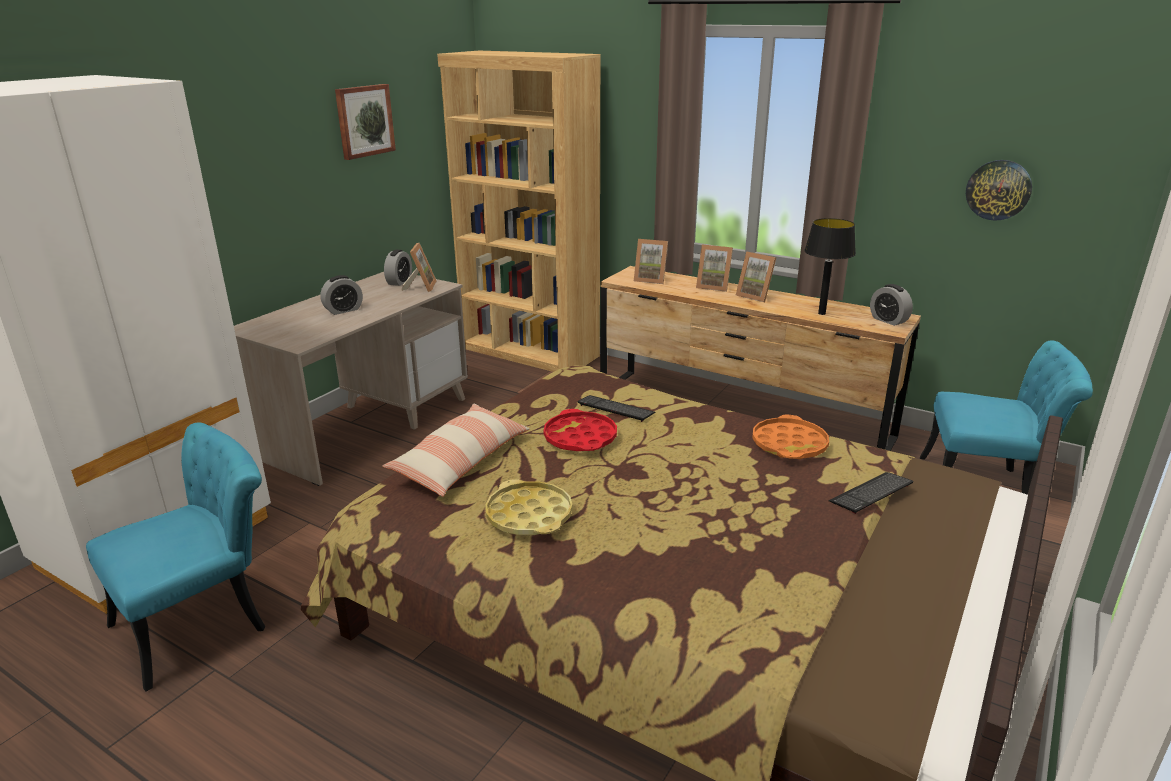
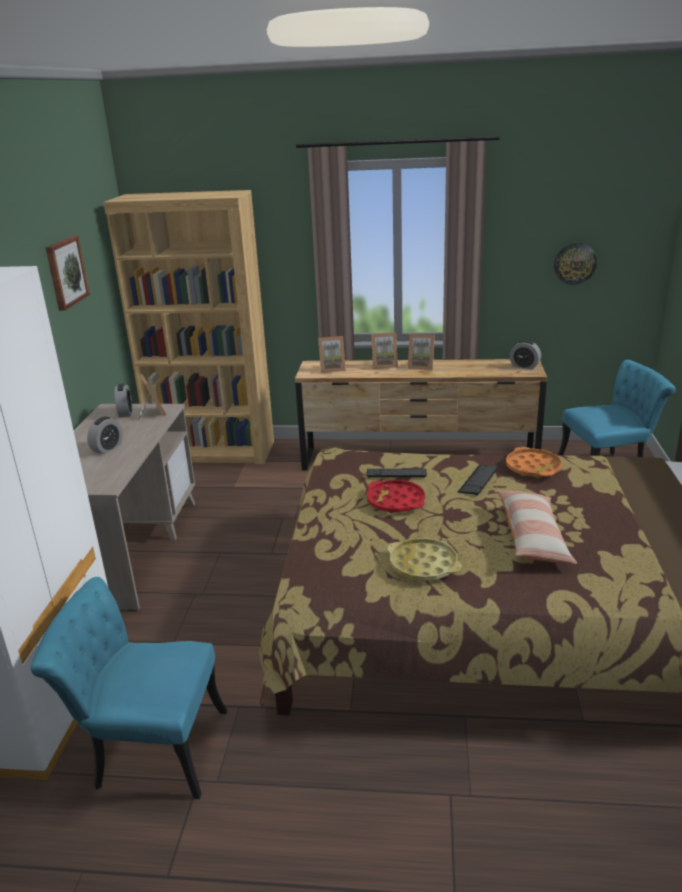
camera: 25 degrees left, 0 degrees up
turquoise chair [86,422,265,692] -> turquoise chair turned 105 degrees counterclockwise [31,577,227,799]
pillow [382,403,530,497] -> pillow moved to [496,490,577,564]
black table lamp [804,218,856,315] -> none
keyboard [828,472,913,514] -> keyboard moved to [457,465,499,496]

